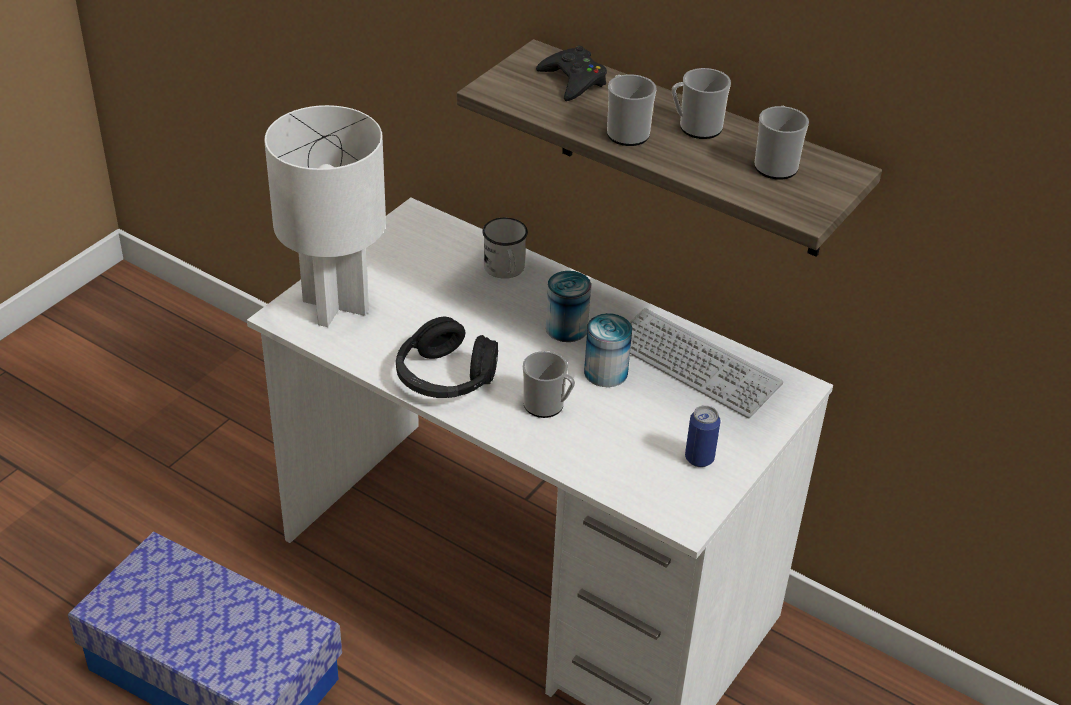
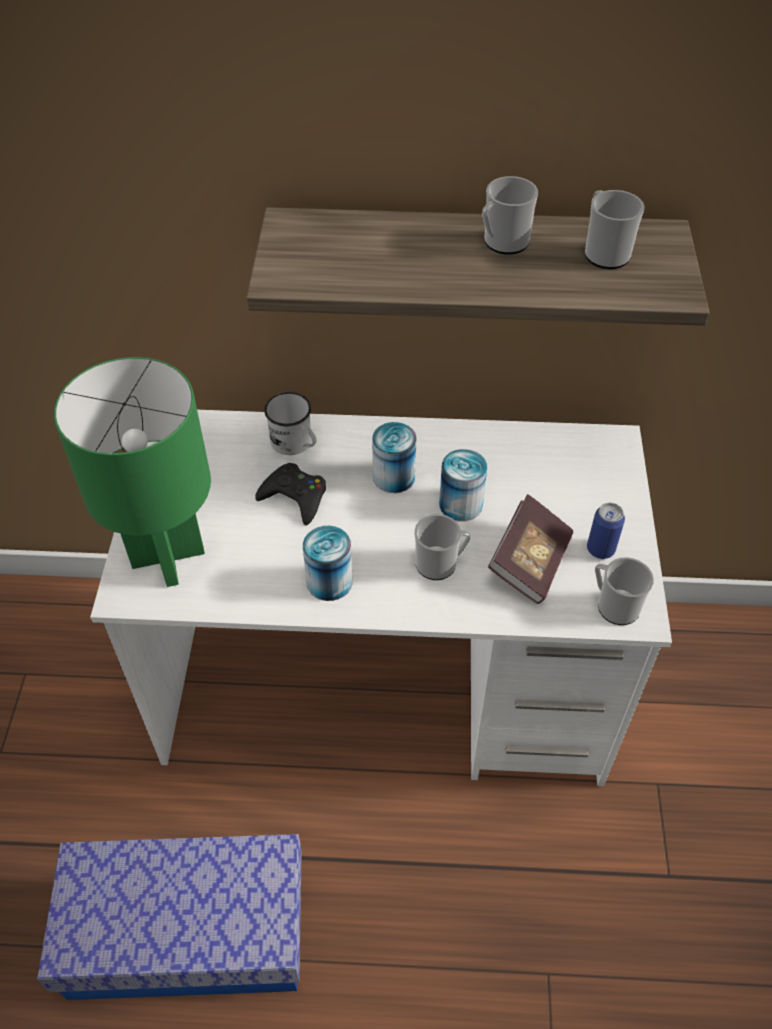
camera: 30 degrees left, 10 degrees up
white table lamp [264,105,386,327] -> green table lamp [54,357,211,587]
black headphones [396,317,498,398] -> can [303,526,353,601]
black game controller [536,46,607,101] -> black game controller moved to [255,463,326,525]
mug [607,74,657,146] -> mug moved to [595,557,654,625]
keyboard [630,308,783,418] -> none
none -> book [488,494,573,604]

